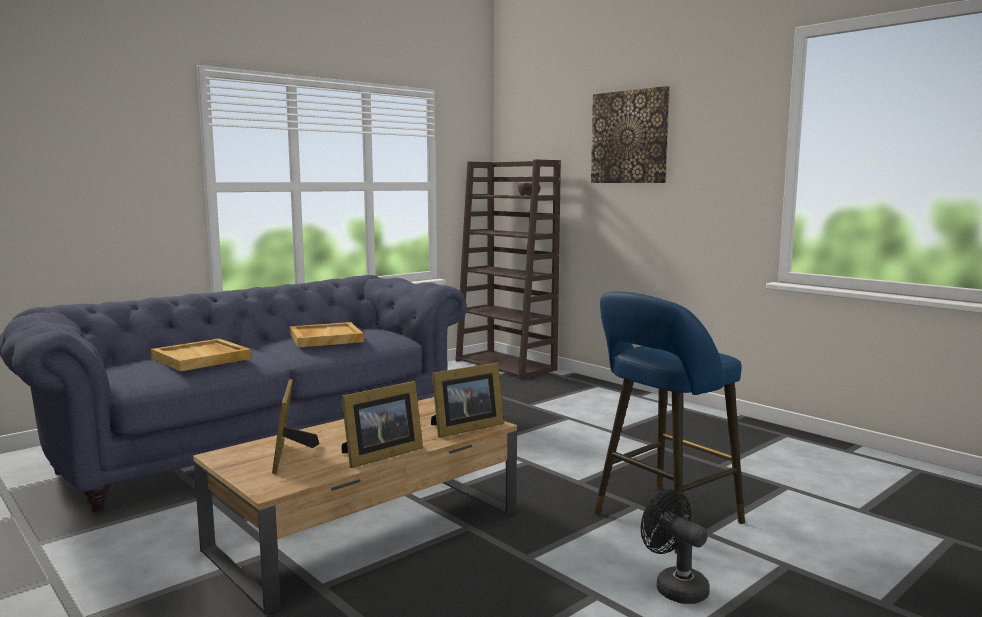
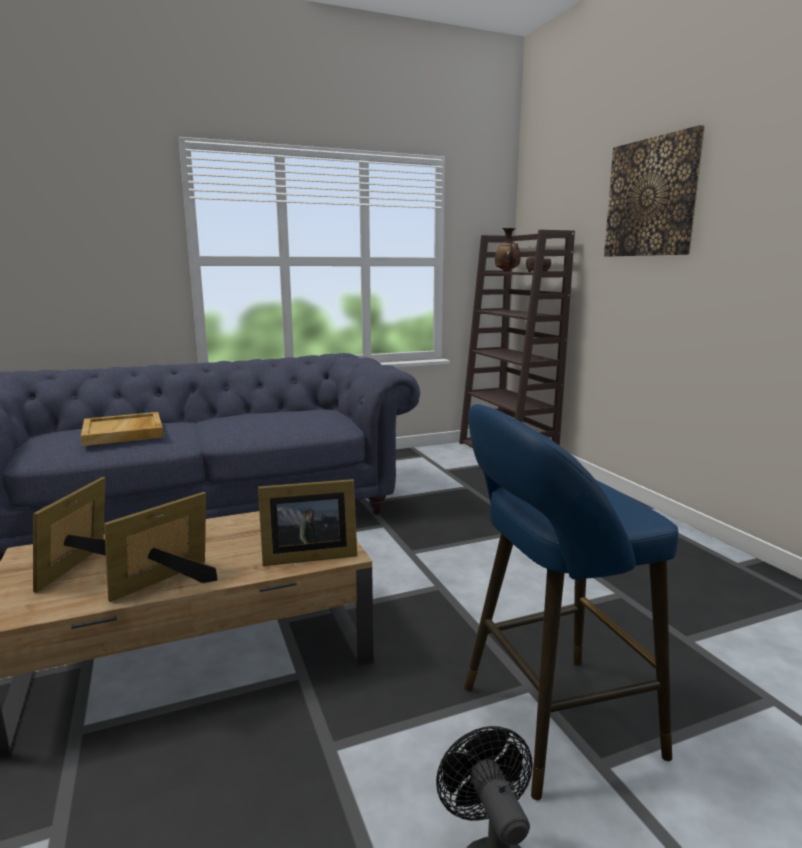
camera: 20 degrees right, 5 degrees up
beige tray [290,322,364,347] -> none
picture frame [341,381,423,468] -> picture frame turned 150 degrees clockwise [104,492,217,602]
none -> vase [495,228,520,272]

